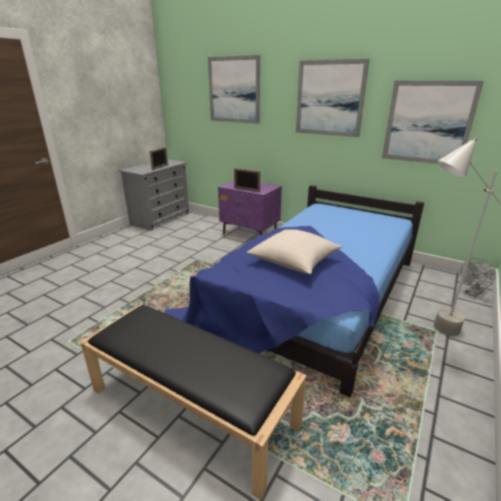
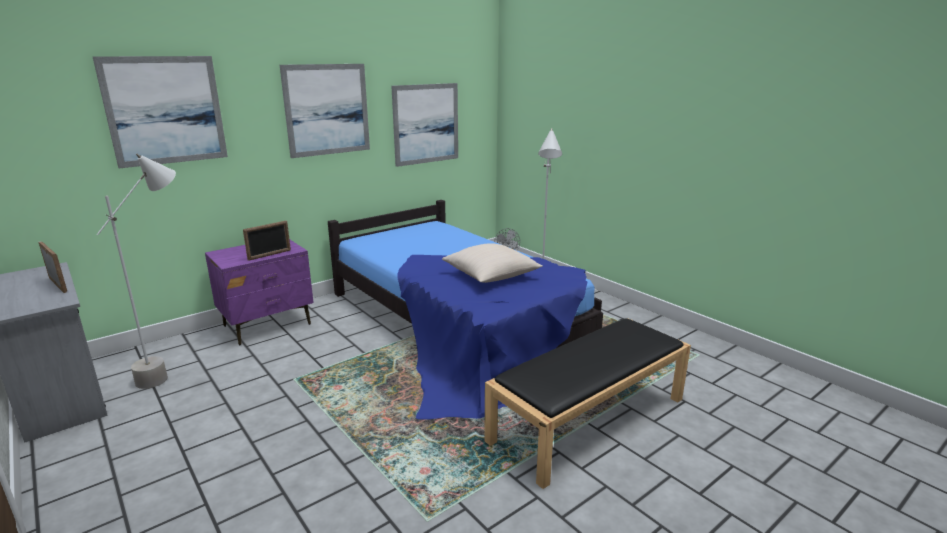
camera: 70 degrees left, 5 degrees down
none -> grey floor lamp [97,153,176,389]

